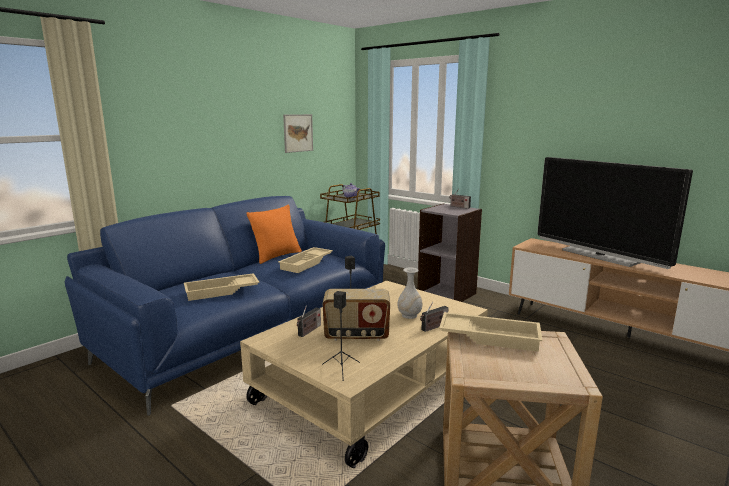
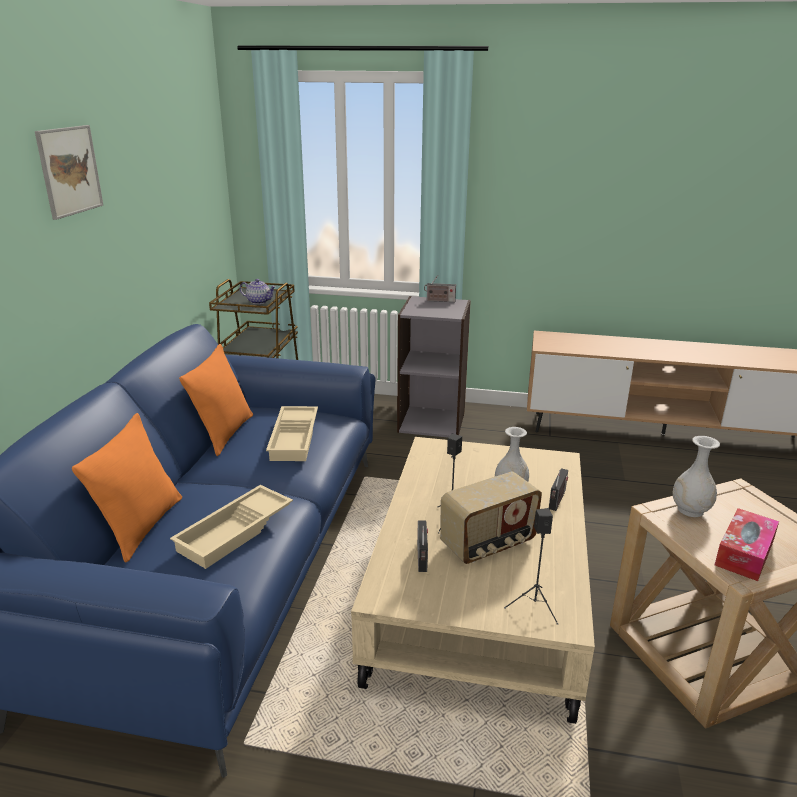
camera: 30 degrees left, 10 degrees up
picture [283,114,313,153] -> picture moved to [35,125,103,220]
beige tray [439,312,542,352] -> white vase [673,436,720,517]
television [537,157,693,269] -> none
none -> orange pillow [72,413,182,562]
none -> tissue box [715,508,779,581]

